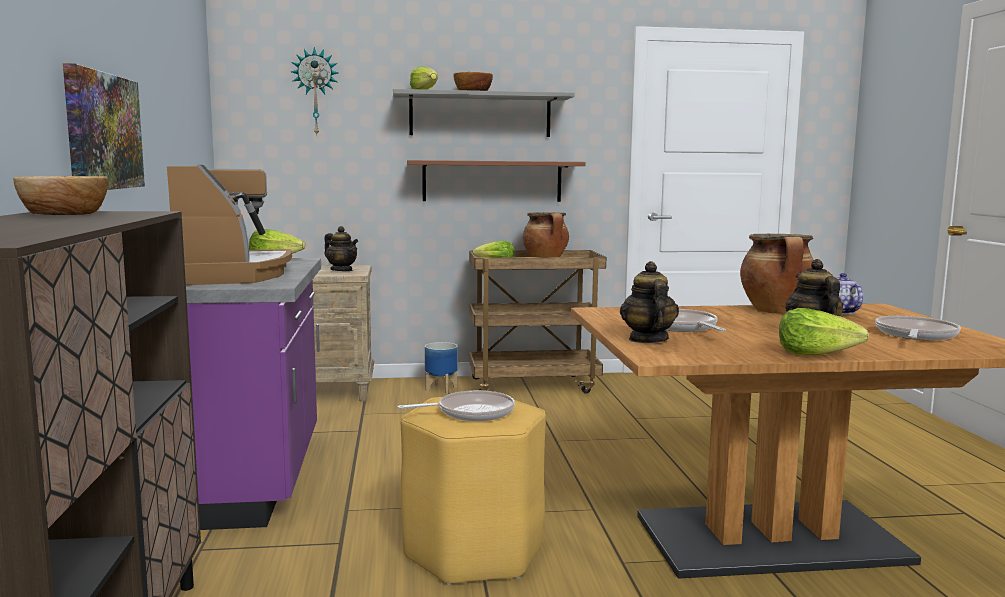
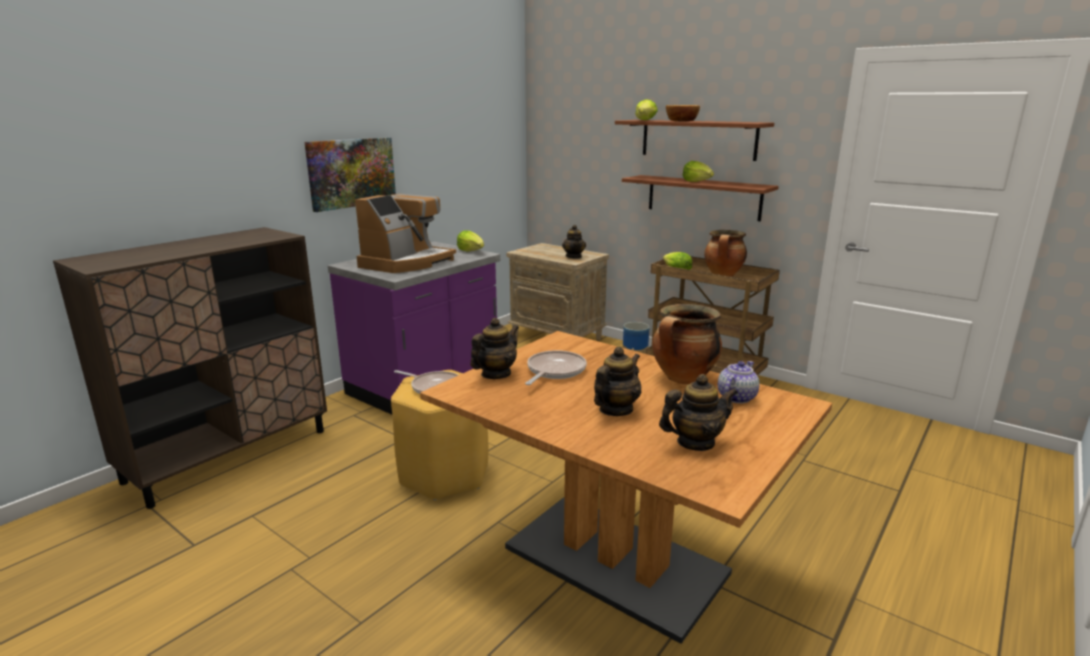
camera: 45 degrees right, 10 degrees up
bowl [13,176,108,215] -> none
wall clock [291,47,339,137] -> none
grey shelf [393,89,575,137] -> brown shelf [615,120,774,161]
lettuce [779,308,869,355] -> lettuce moved to [683,161,714,182]
frying pan [875,316,961,340] -> teapot [659,374,738,451]

